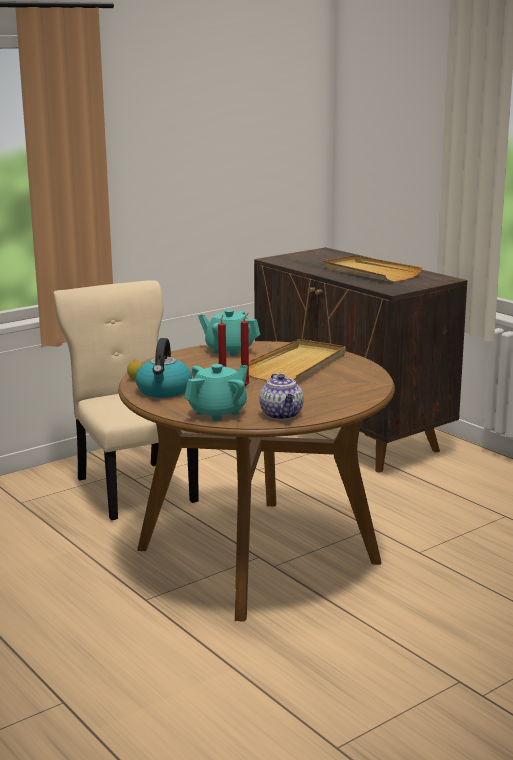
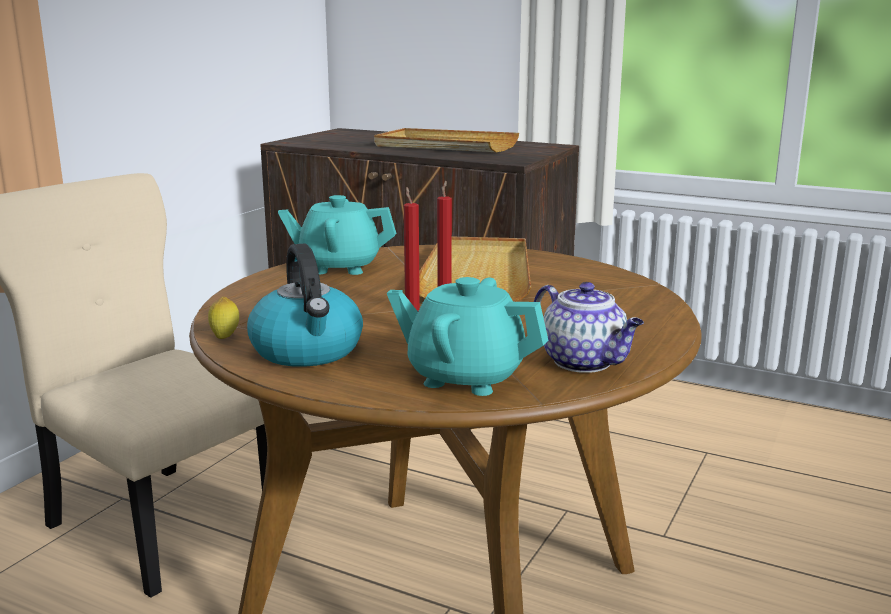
camera: 25 degrees left, 0 degrees up
turquoise teapot [184,364,248,421] -> turquoise teapot turned 90 degrees counterclockwise [387,277,548,396]

